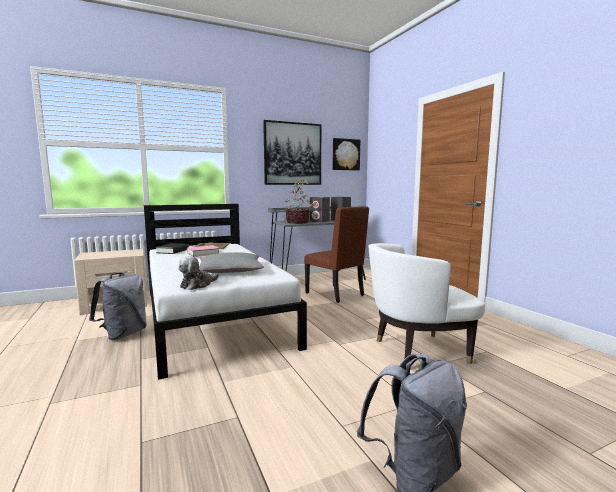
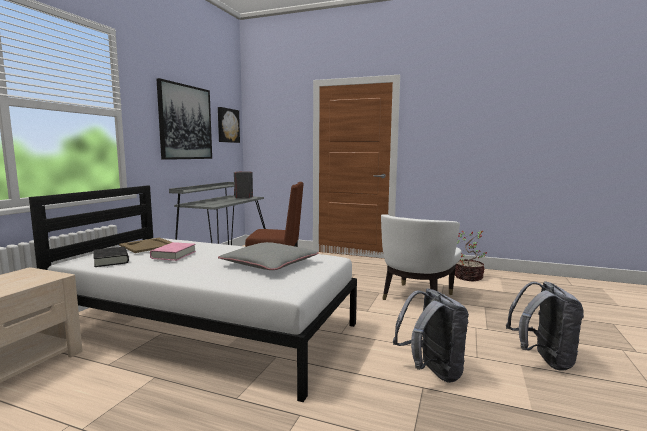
camera: 45 degrees left, 0 degrees up
grey backpack [89,273,147,340] -> grey backpack moved to [393,288,469,383]
plush toy [178,256,219,290] -> none
potted plant [285,180,314,224] -> potted plant moved to [455,231,487,281]
grey speaker [310,197,330,222] -> none

